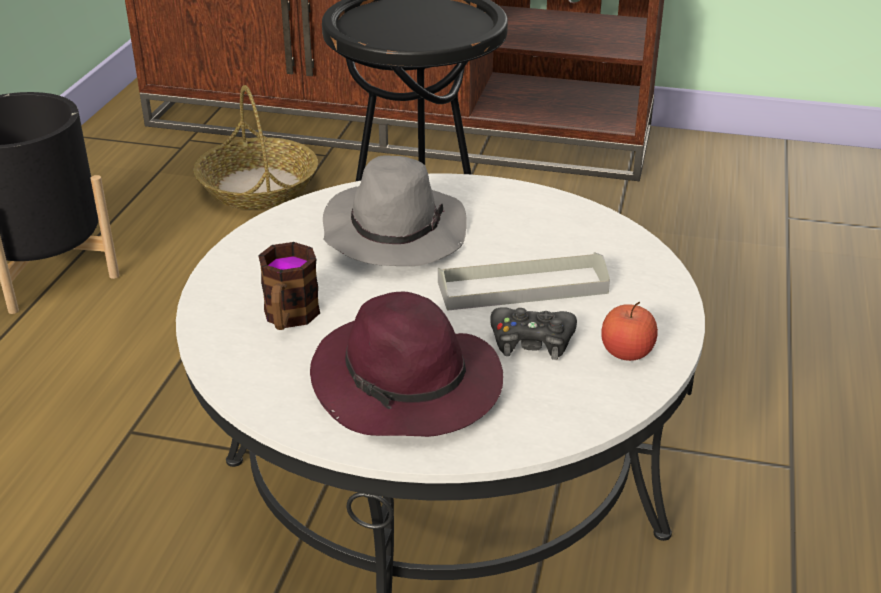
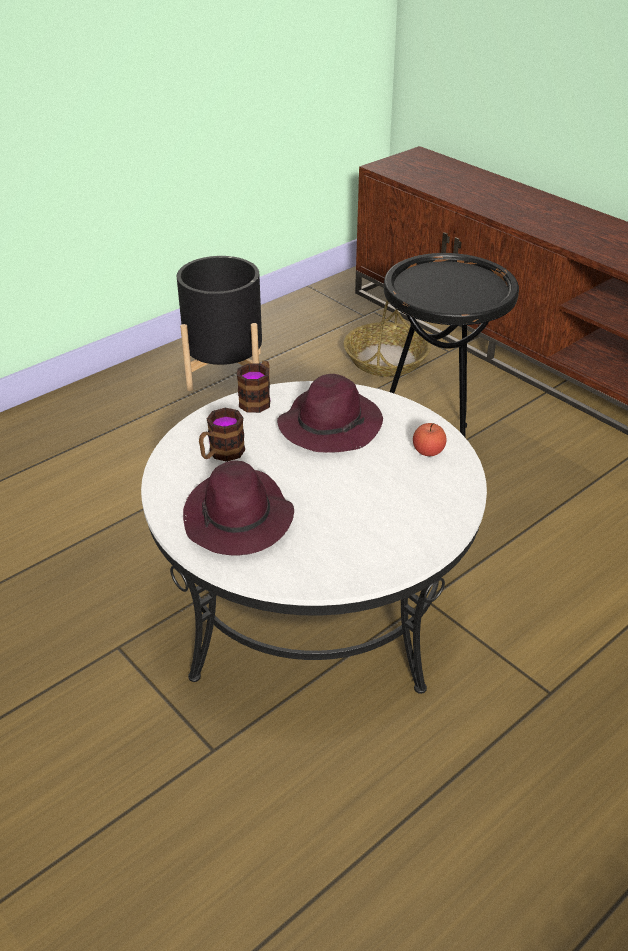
camera: 35 degrees right, 5 degrees up
grey hat [323,155,467,266] -> purple hat [277,374,383,453]
grey tray [438,252,610,311] -> none
black game controller [490,307,577,360] -> none
apple [601,302,658,361] -> apple moved to [413,423,447,456]
none -> mug [237,361,270,413]

